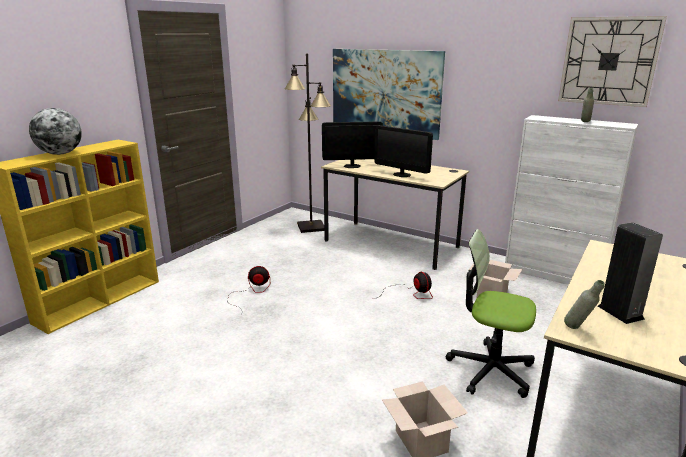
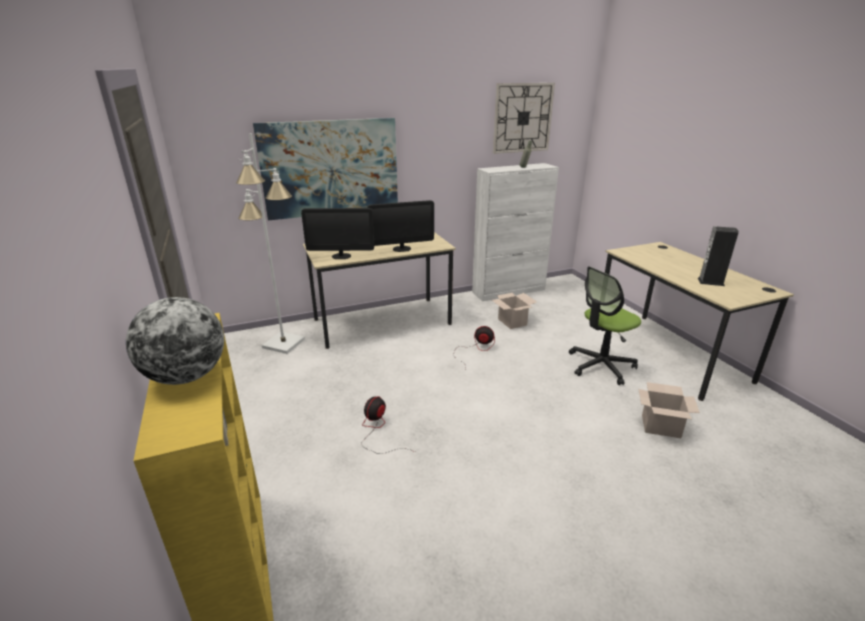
camera: 55 degrees left, 5 degrees up
black floor lamp [285,53,331,233] -> white floor lamp [236,133,305,354]
monitor [322,121,383,168] -> monitor turned 120 degrees counterclockwise [301,208,374,259]
grey bottle [564,280,605,329] -> none

